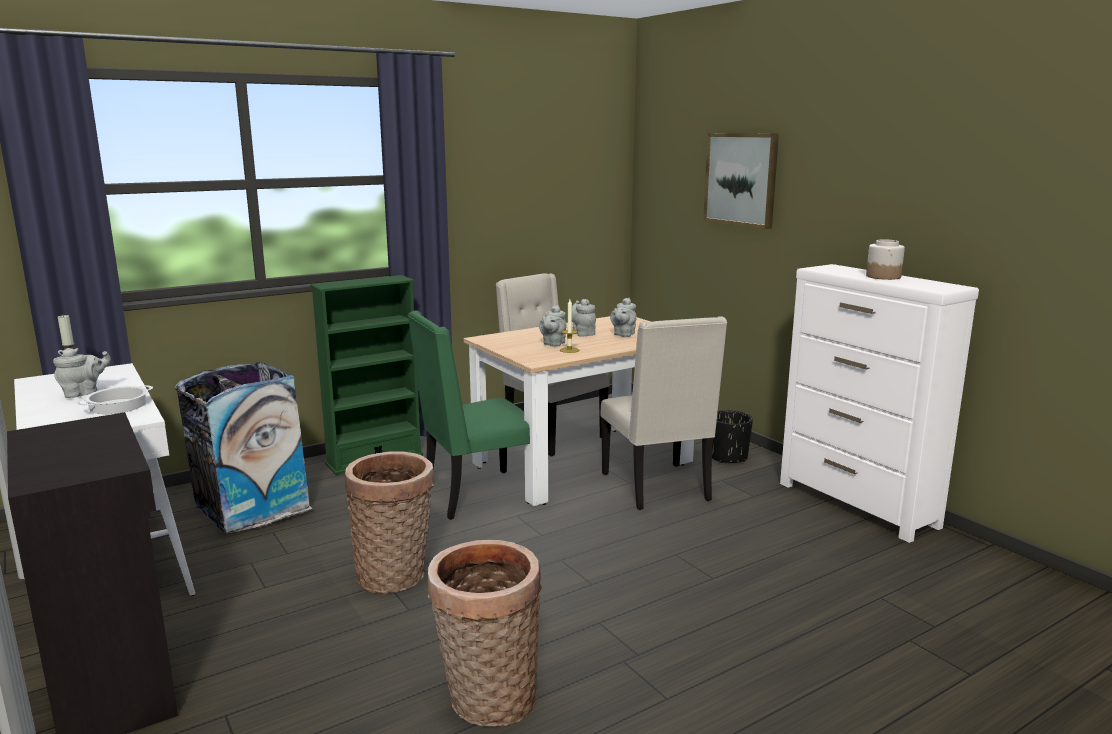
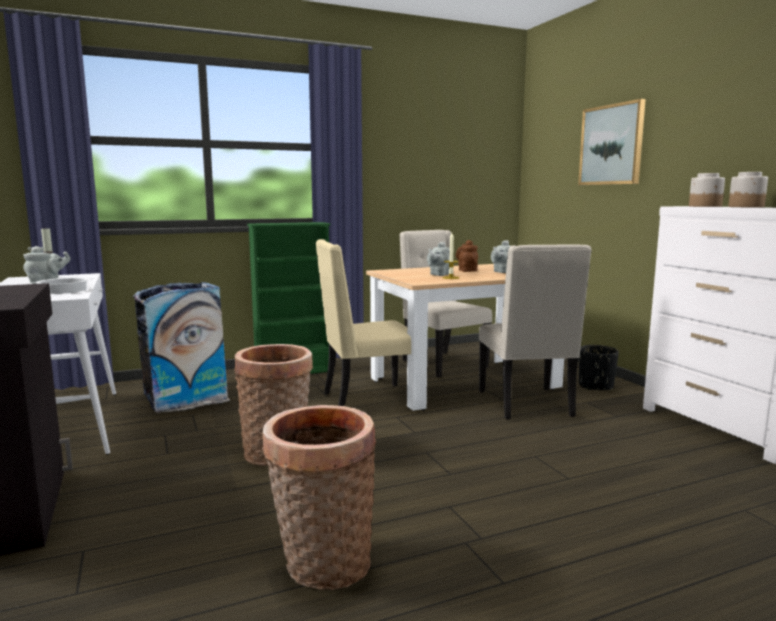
camera: 10 degrees right, 5 degrees down
green chair [408,311,530,520] -> beige chair [315,239,411,406]
grey teapot [572,299,596,337] -> brown teapot [456,240,478,272]
none -> jar [689,173,725,207]

